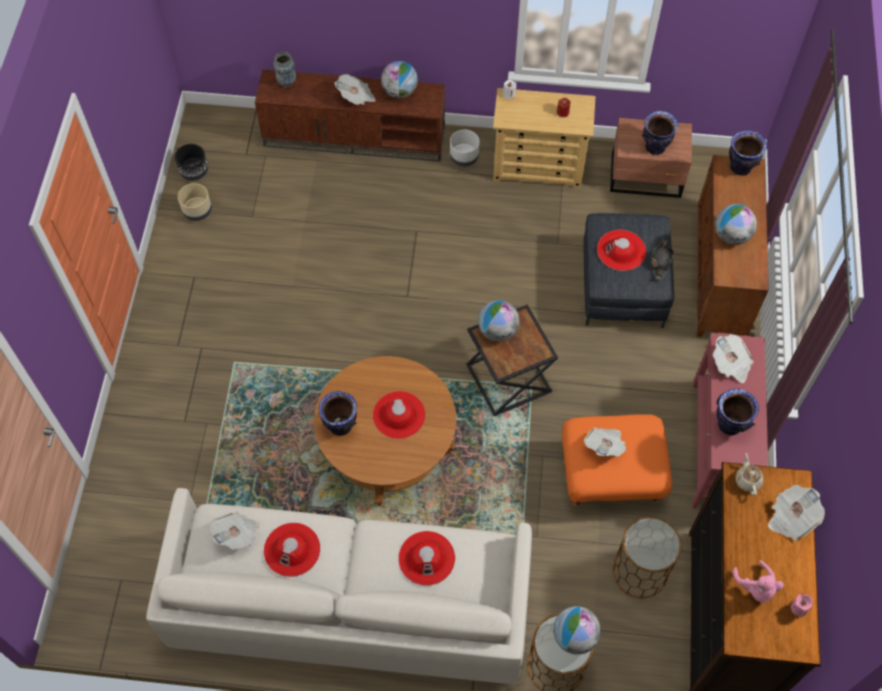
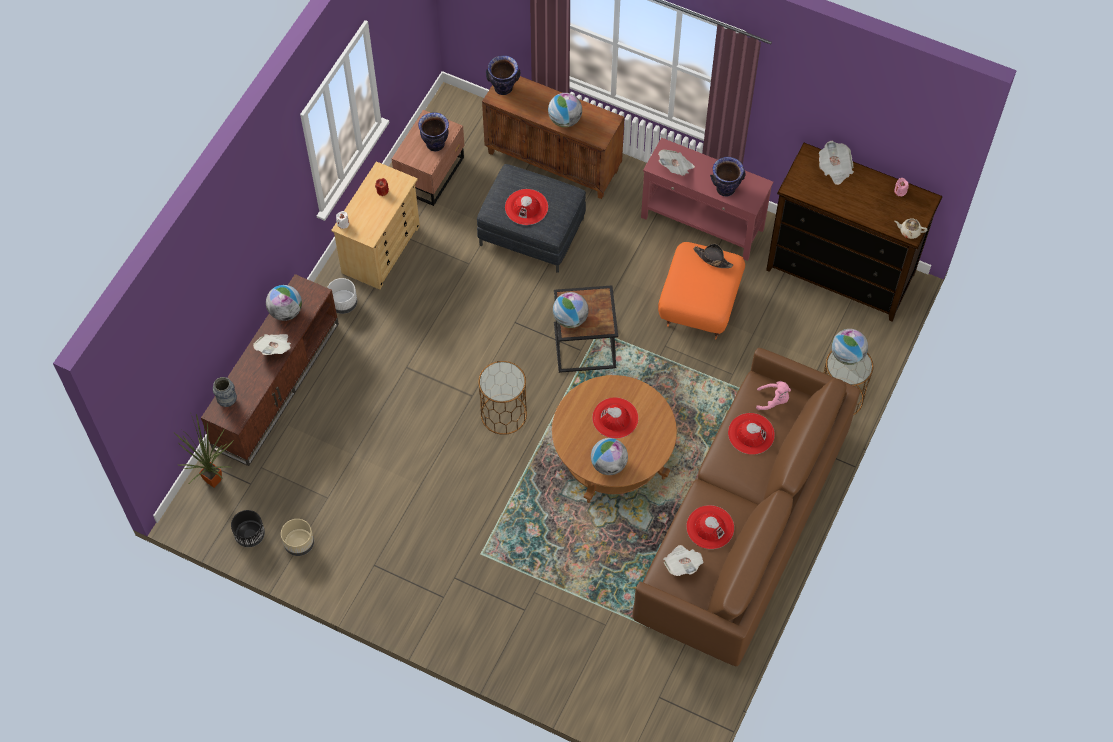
camera: 70 degrees left, 0 degrees up
white sofa [146,488,532,684] -> brown sofa [632,348,860,666]
vase [318,391,357,436] -> globe [591,438,628,475]
newspaper [584,427,627,457] -> none
brown side table [612,517,682,598] -> brown side table moved to [478,361,527,435]
black hat [651,240,674,280] -> black hat moved to [693,244,733,268]
pink plush toy [733,560,784,603] -> pink plush toy moved to [756,381,791,410]
beige teapot [736,453,763,496] -> beige teapot moved to [895,218,928,239]
none -> potted plant [174,412,234,488]

